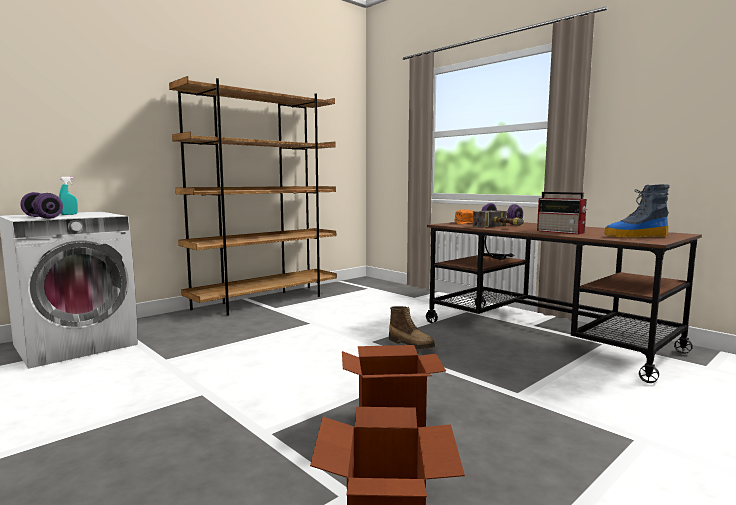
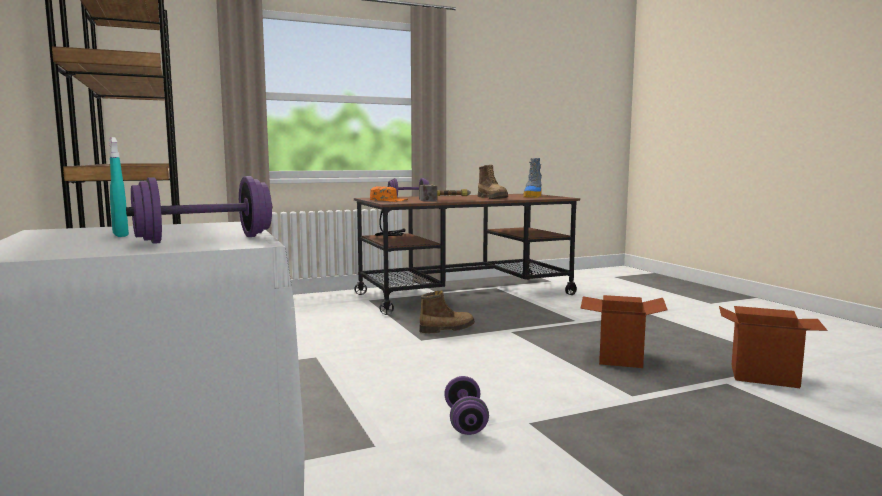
camera: 70 degrees left, 0 degrees up
radio [537,192,587,234] -> boot [478,165,508,199]
none -> purple dumbbell [444,376,489,435]

